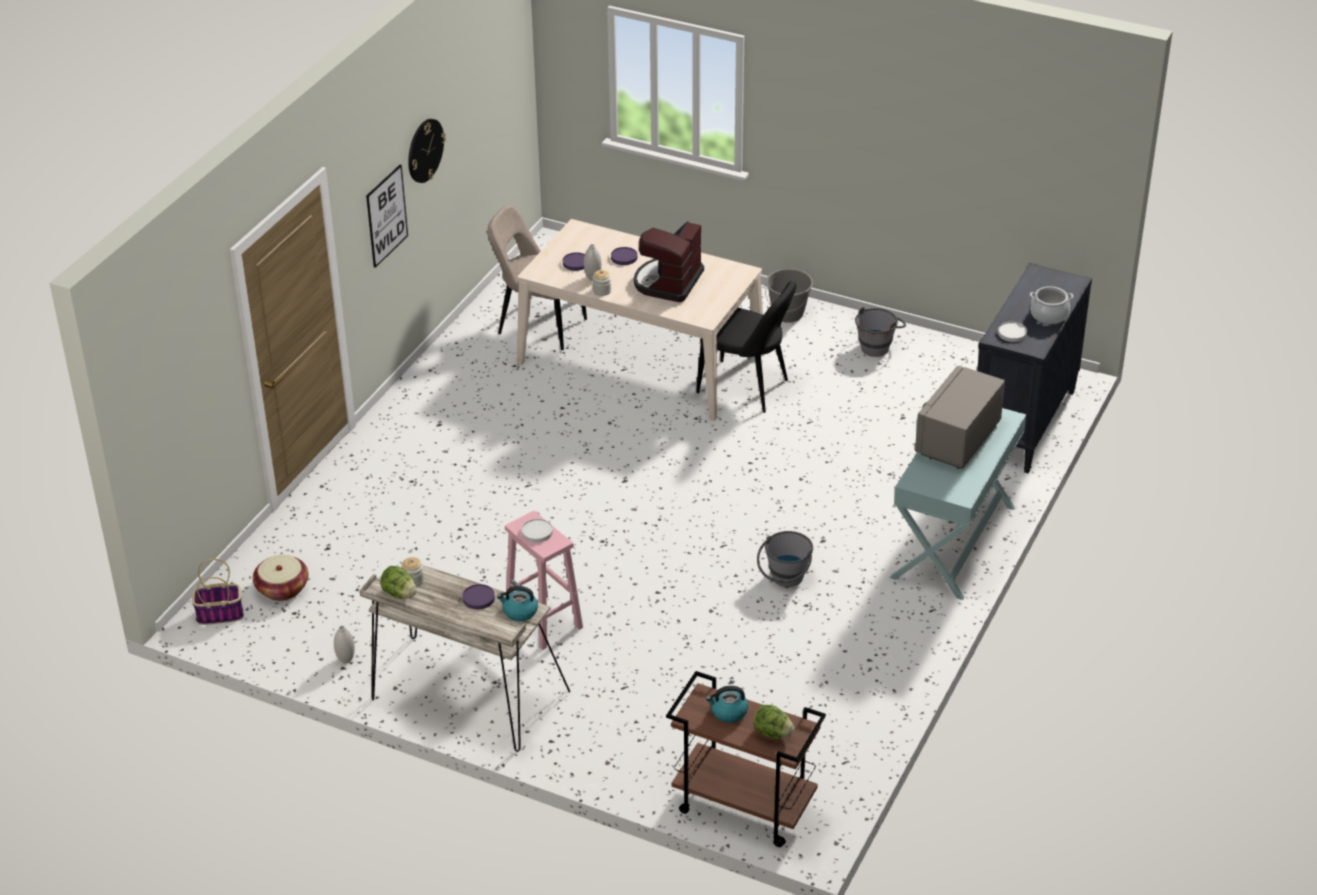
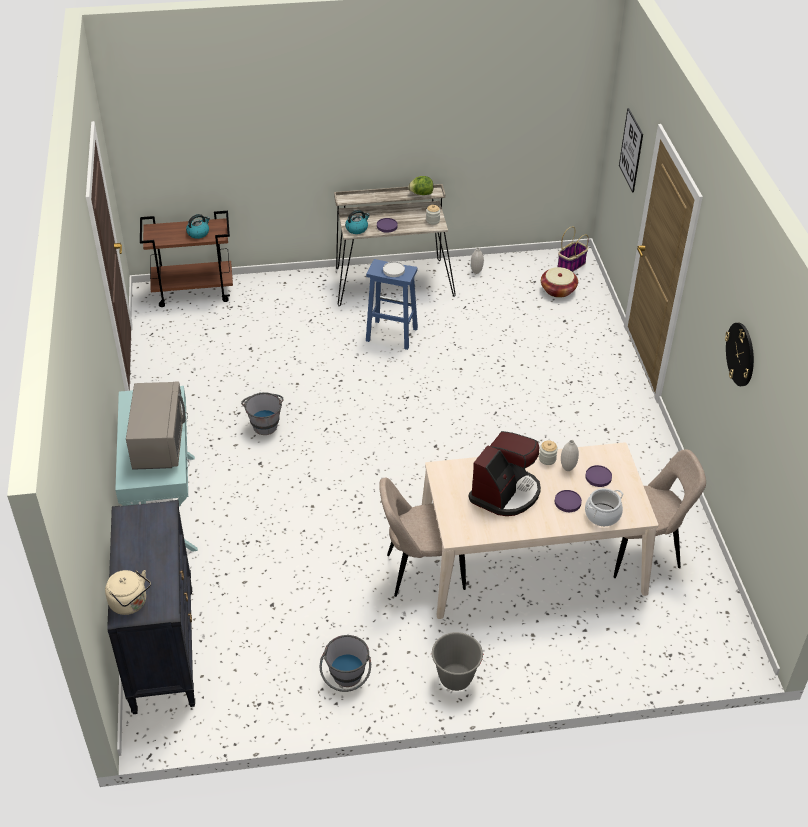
camera: 145 degrees right, 5 degrees up
picture [366,165,408,268] -> picture moved to [619,108,643,193]
pink stool [505,511,583,650] -> blue stool [366,259,418,350]
coffee machine [634,221,704,302] -> coffee machine turned 45 degrees clockwise [469,431,541,516]
black chair [696,281,797,413] -> beige chair [379,478,466,597]
lettuce [754,705,795,739] -> none
white plate [998,322,1027,342] -> none
cooking pot [1030,286,1073,324] -> cooking pot moved to [585,488,624,526]
none -> beige kettle [105,570,151,615]

